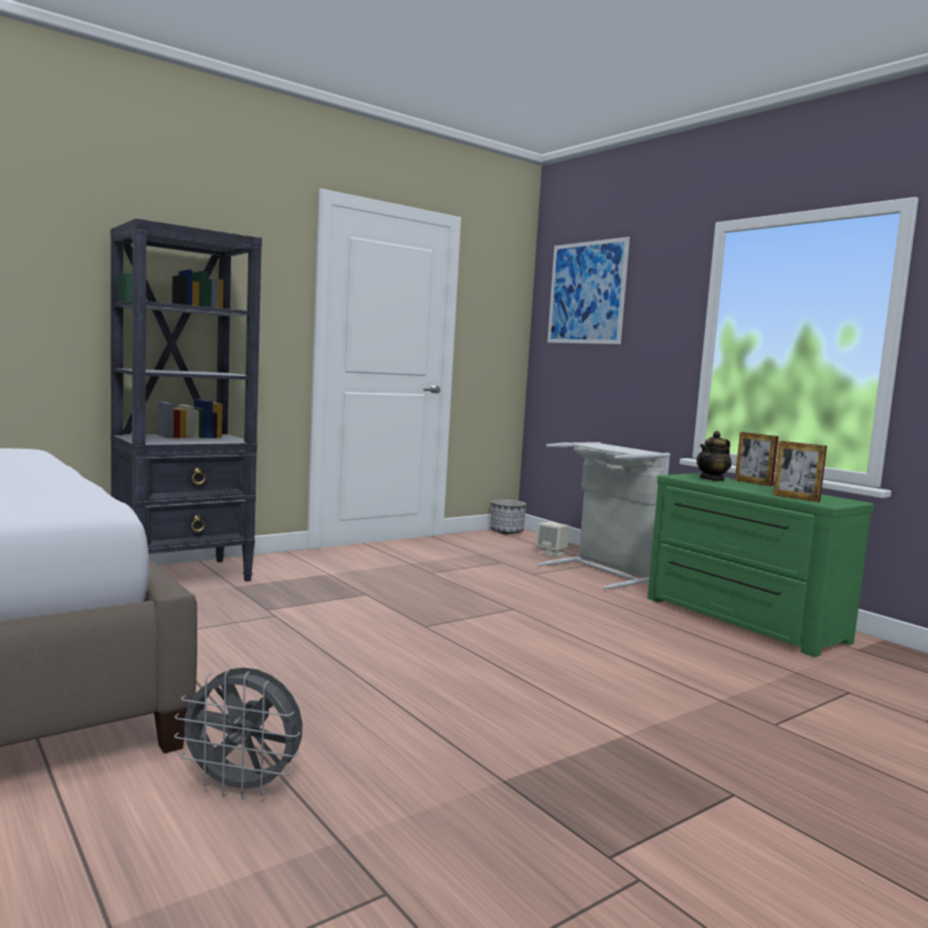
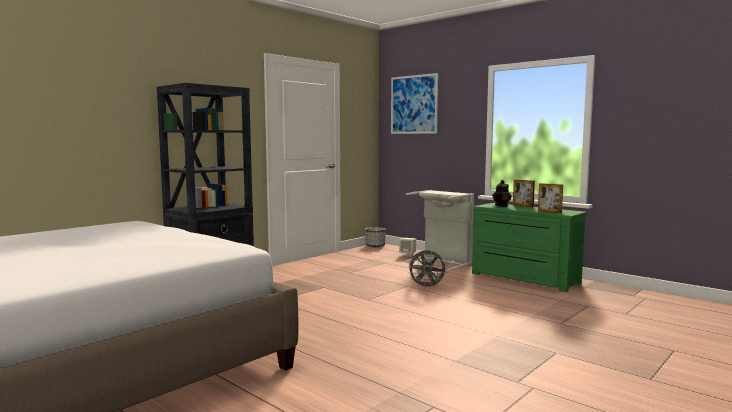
camera: 10 degrees left, 0 degrees up
grey fan [174,667,302,799] -> grey fan moved to [409,250,448,289]

